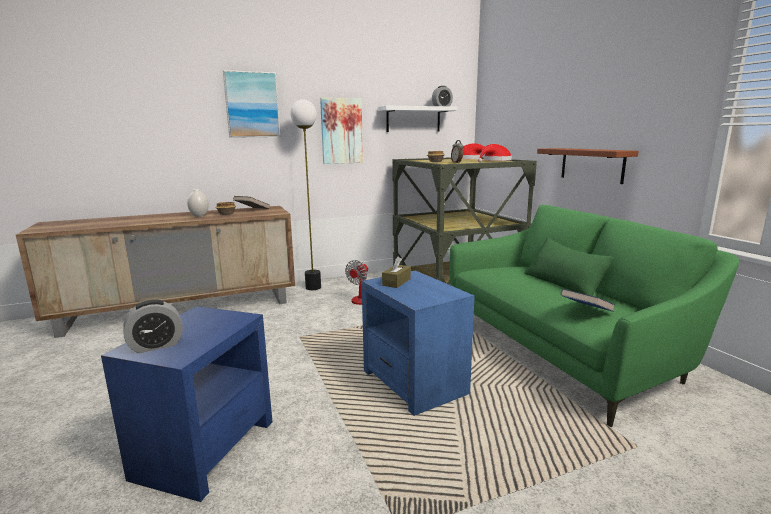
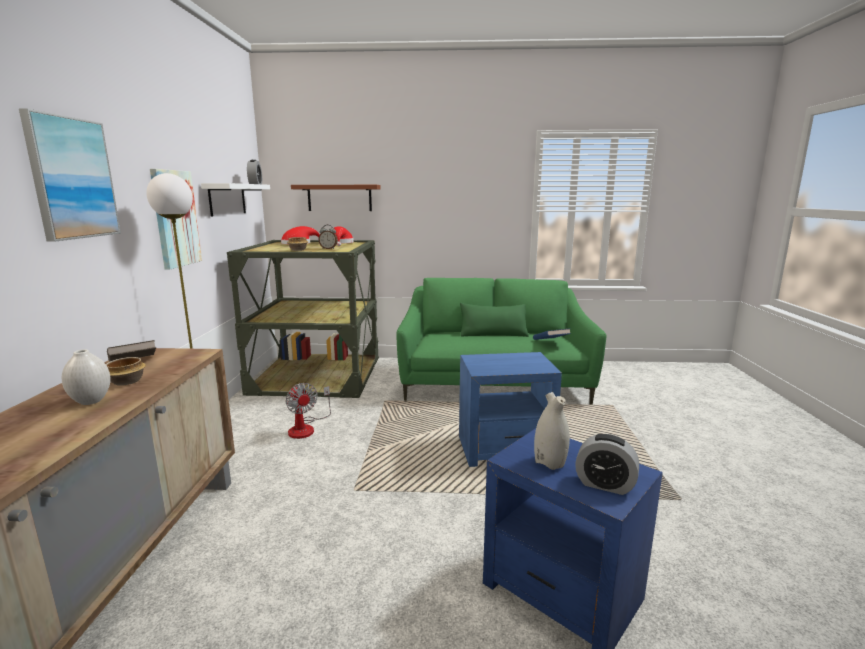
camera: 65 degrees left, 0 degrees up
alarm clock [124,300,183,353] -> alarm clock turned 120 degrees clockwise [575,434,639,495]
brown tissue box [382,257,411,288] -> none
brown shelf [537,148,639,184] -> brown shelf moved to [291,185,381,211]
none -> white vase [534,392,570,470]

